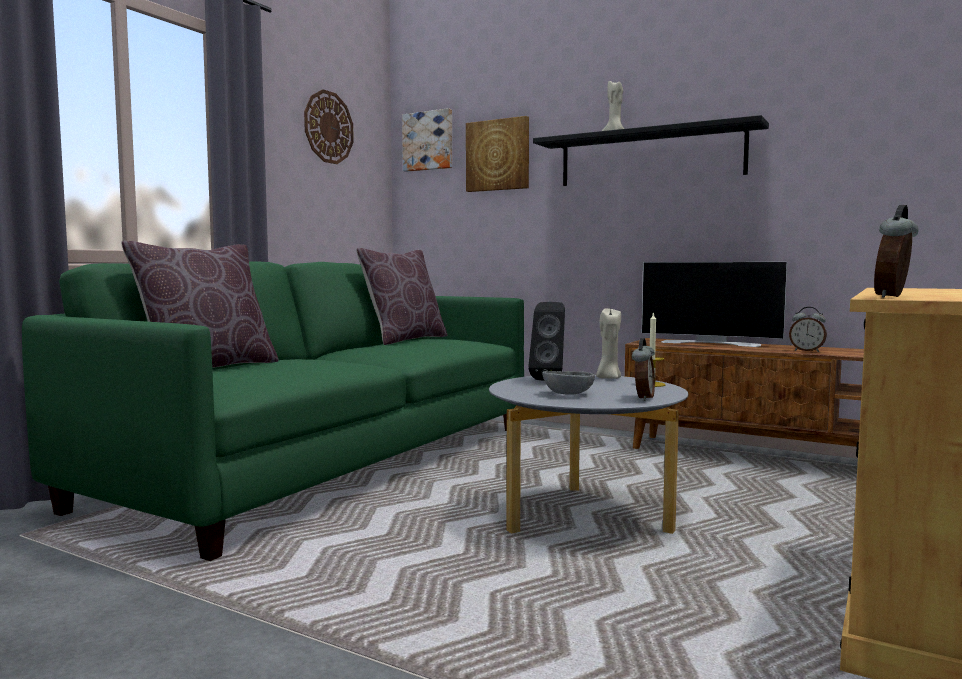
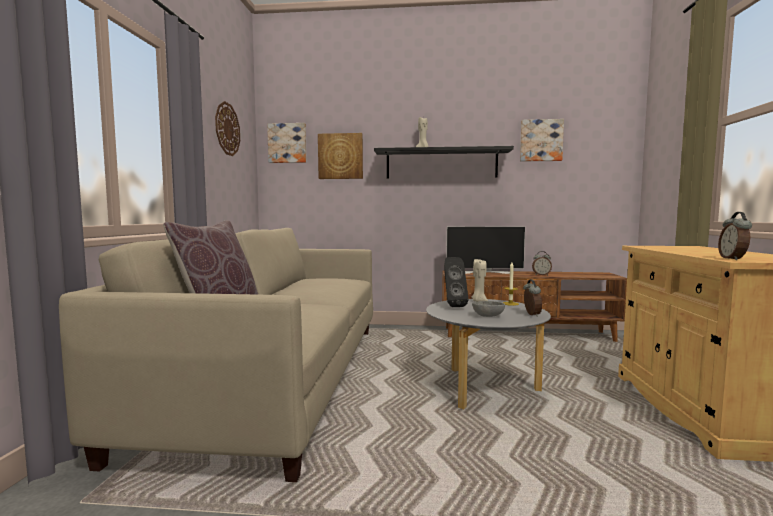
camera: 25 degrees left, 0 degrees up
green sofa [22,261,524,561] -> beige sofa [59,228,373,482]
brown pillow [356,248,447,345] -> none
none -> picture [520,119,564,161]

